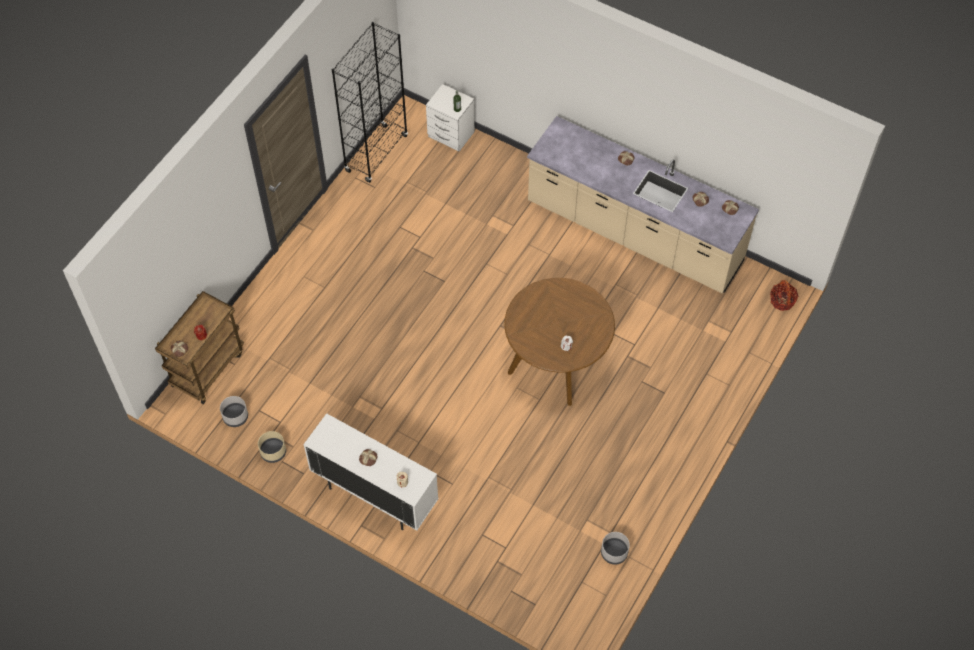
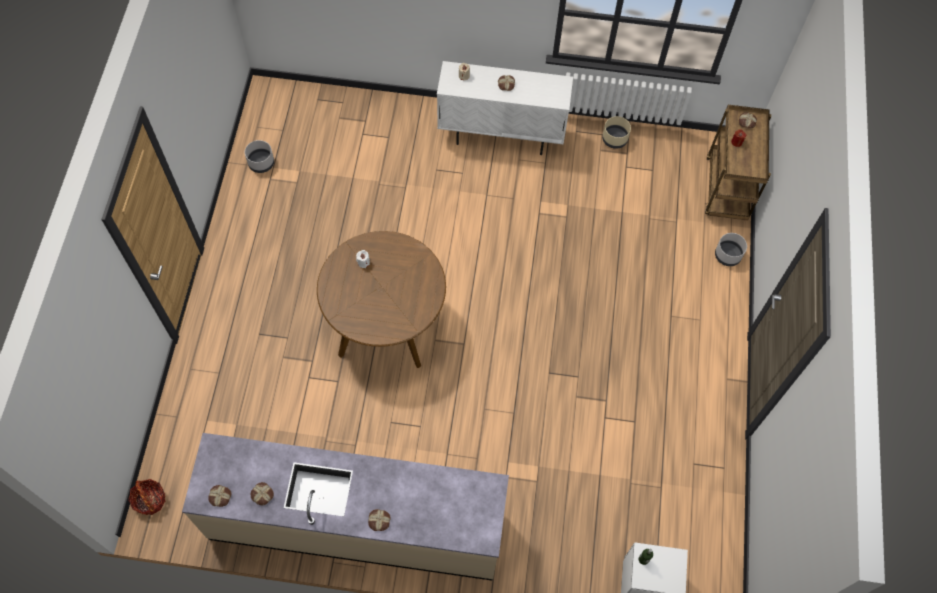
camera: 155 degrees right, 5 degrees up
grey planter [220,396,248,427] -> grey planter moved to [715,233,747,266]
black bookcase [332,22,408,183] -> none

